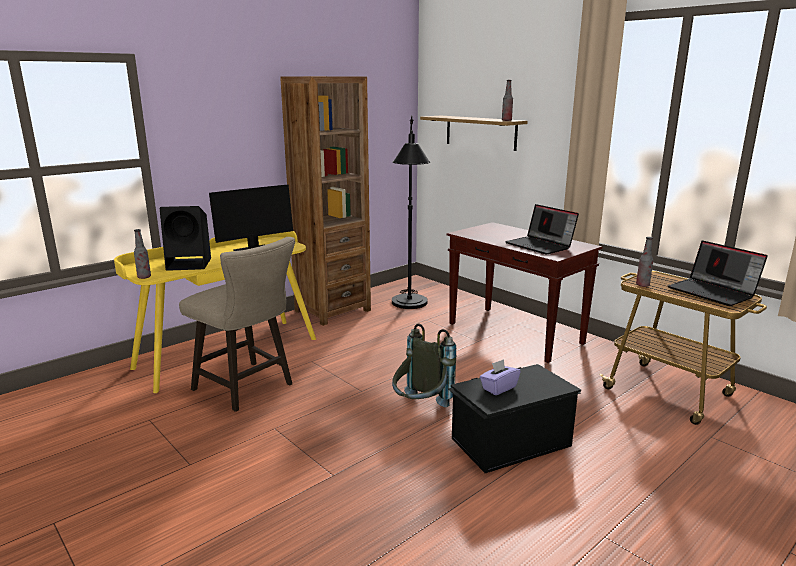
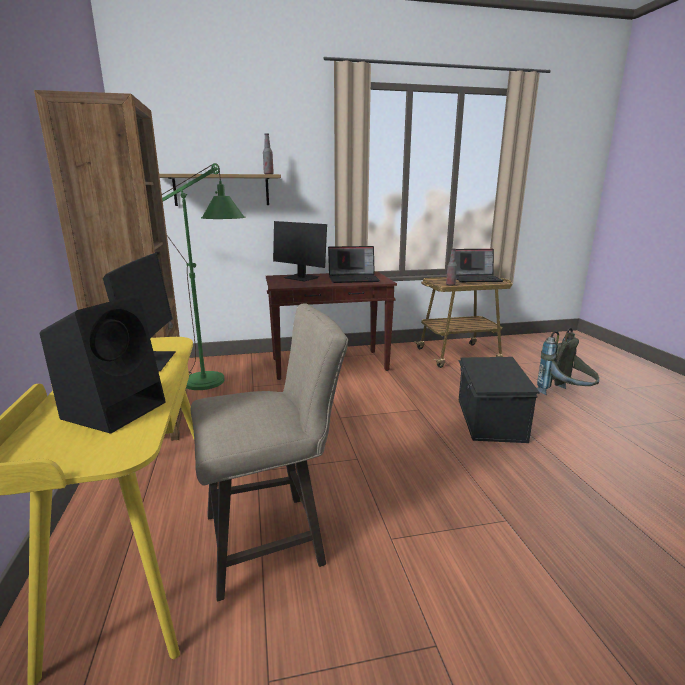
camera: 60 degrees left, 0 degrees up
bottle [134,229,151,279] -> none
black floor lamp [392,115,430,309] -> green floor lamp [162,163,245,390]
grey backpack [392,324,457,407] -> grey backpack moved to [537,328,599,395]
purple tissue box [480,359,521,395] -> none
none -> monitor [273,221,327,282]

